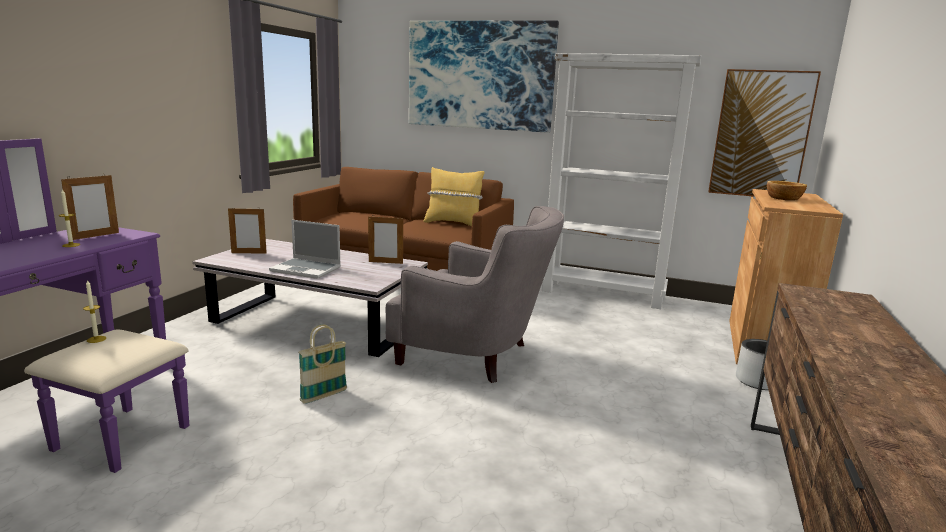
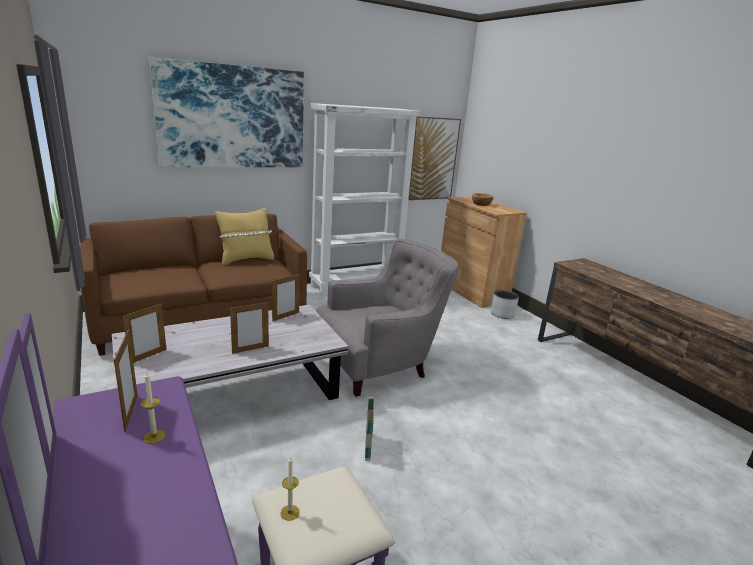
camera: 50 degrees left, 5 degrees up
laptop [269,220,341,279] -> picture frame [230,302,269,354]

